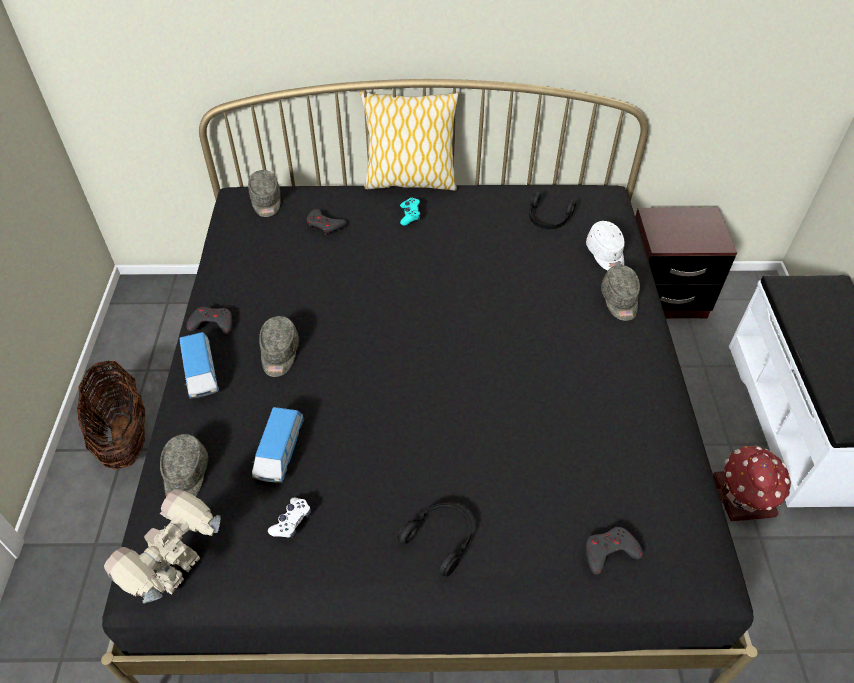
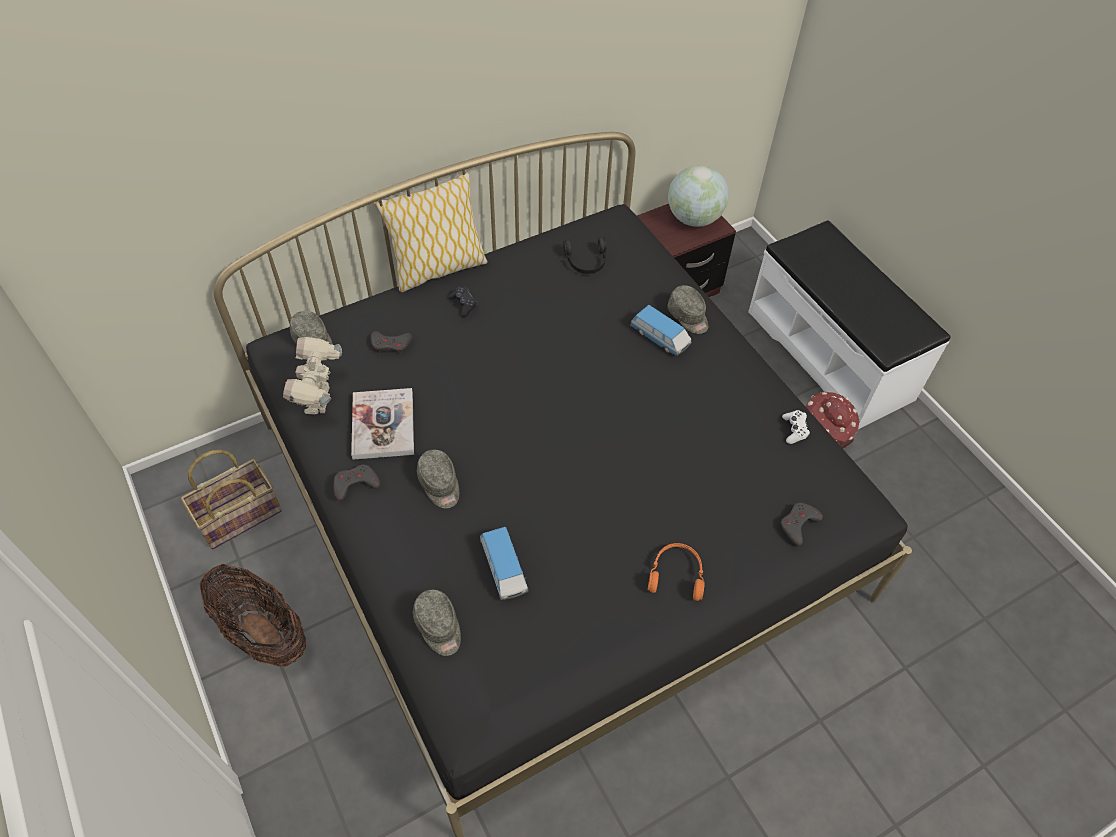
camera: 30 degrees left, 5 degrees up
toy robot [104,489,221,604] -> toy robot moved to [283,337,342,415]
toy car [180,332,219,399] -> toy car moved to [630,305,692,356]
white game controller [268,497,311,539] -> white game controller moved to [782,410,810,444]
black headphones [397,503,472,577] -> orange headphones [648,543,705,601]
turquoise game controller [400,198,421,225] -> black game controller [448,286,478,317]
white cap [586,221,625,270] -> none
none -> basket [181,450,282,549]
none -> book [351,388,414,460]
none -> globe [668,165,729,227]

